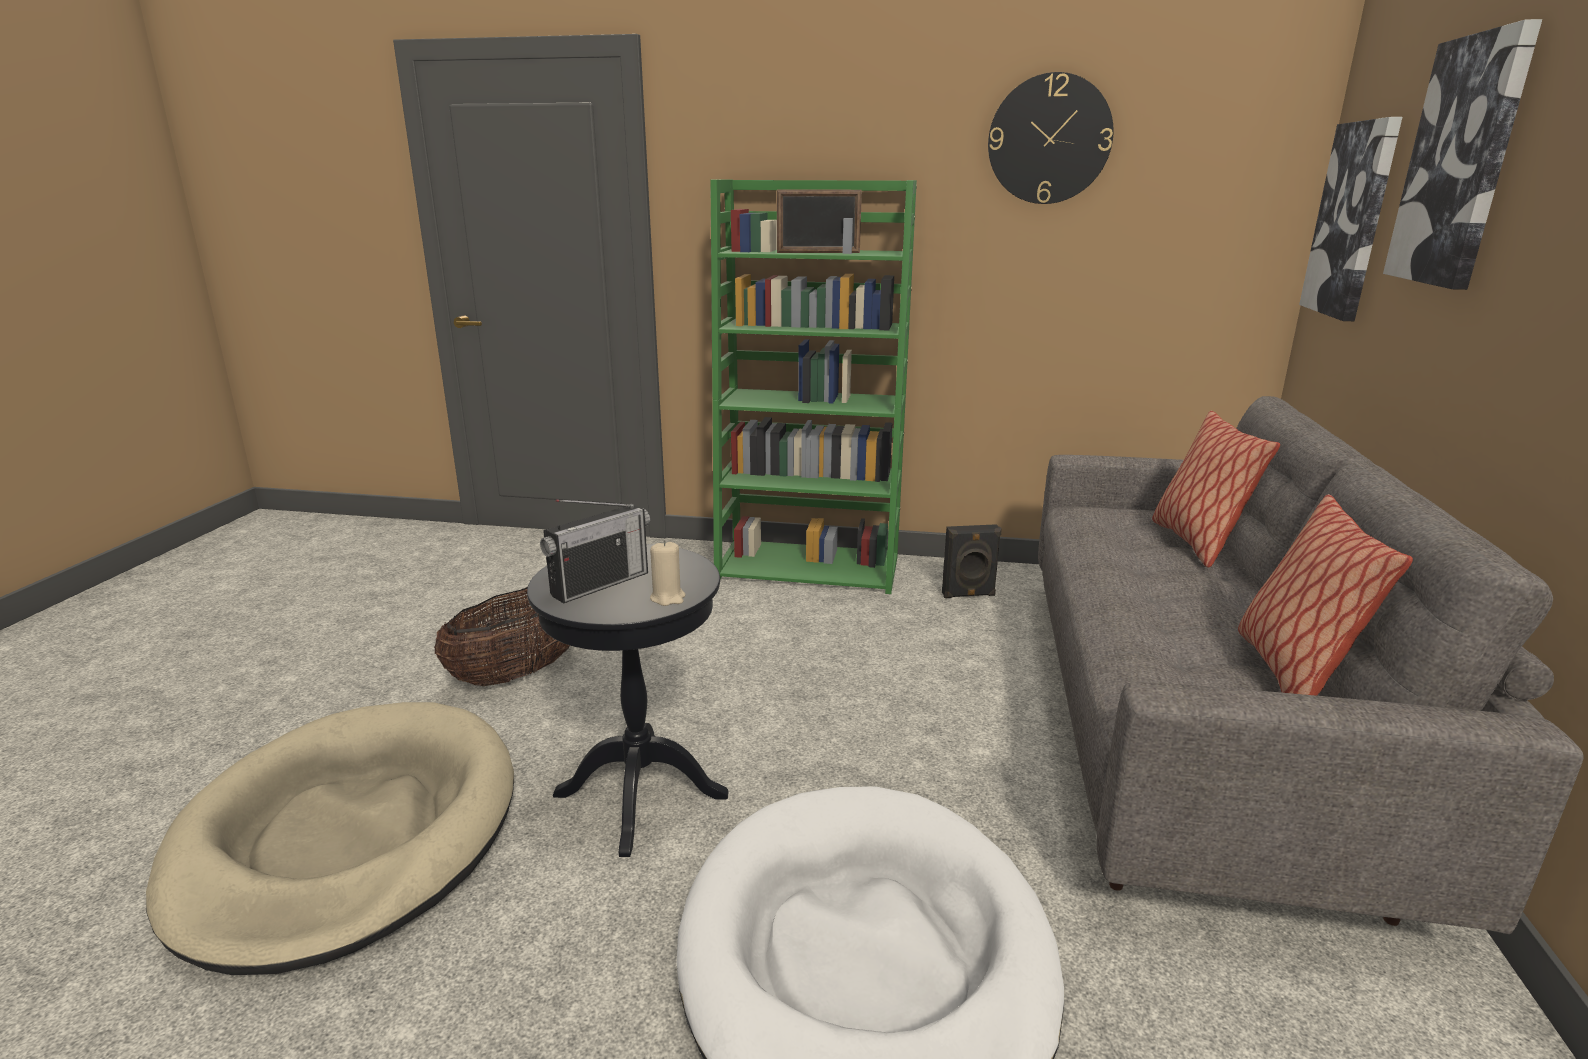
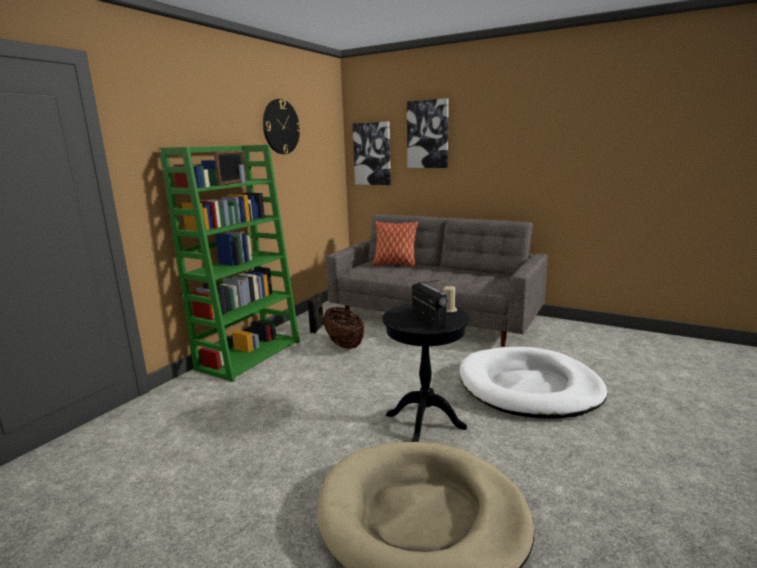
camera: 70 degrees left, 5 degrees down
basket [434,587,570,686] -> basket moved to [323,307,364,349]
pillow [1238,494,1413,696] -> none

